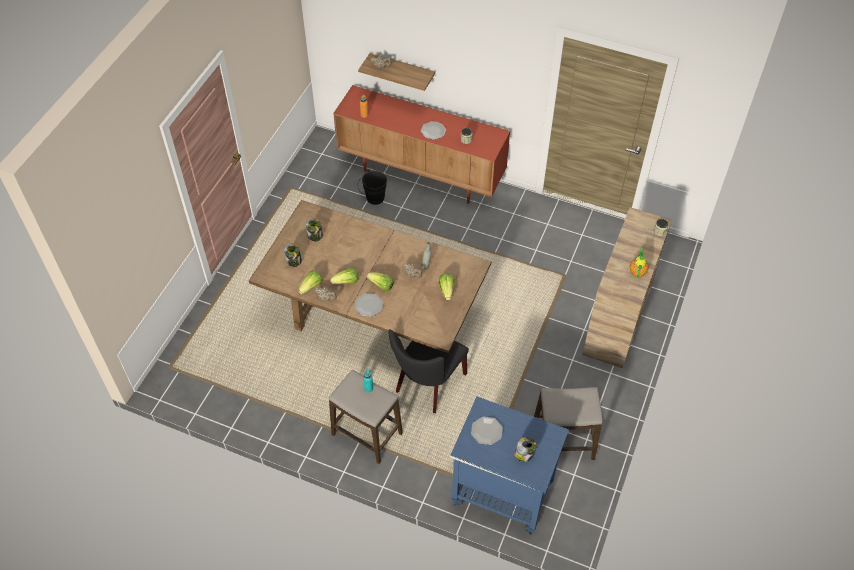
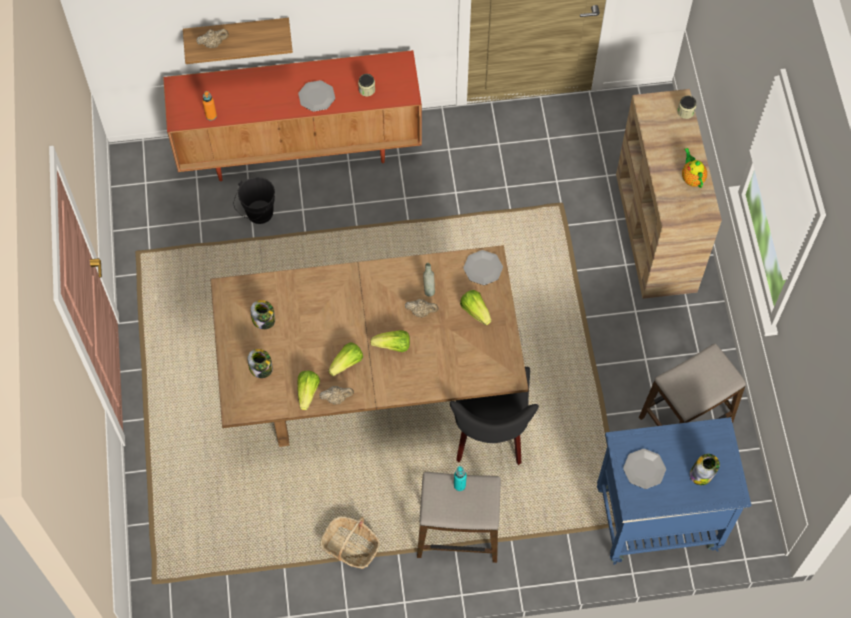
camera: 30 degrees left, 10 degrees up
plate [355,293,383,317] -> plate moved to [463,250,503,285]
none -> basket [320,516,380,569]

